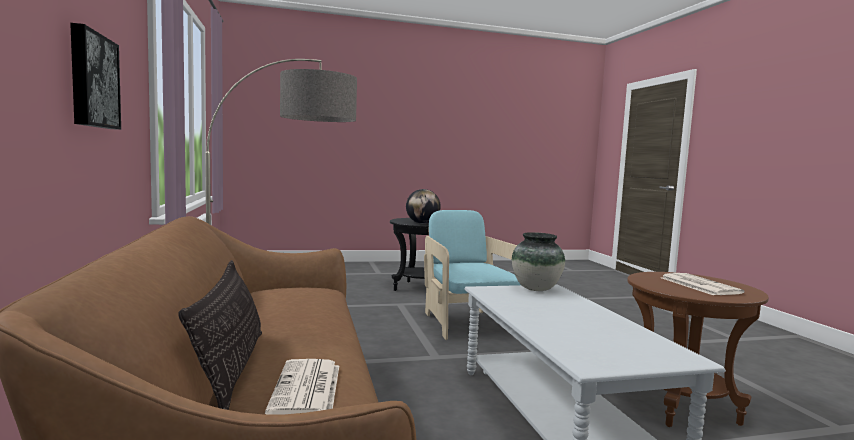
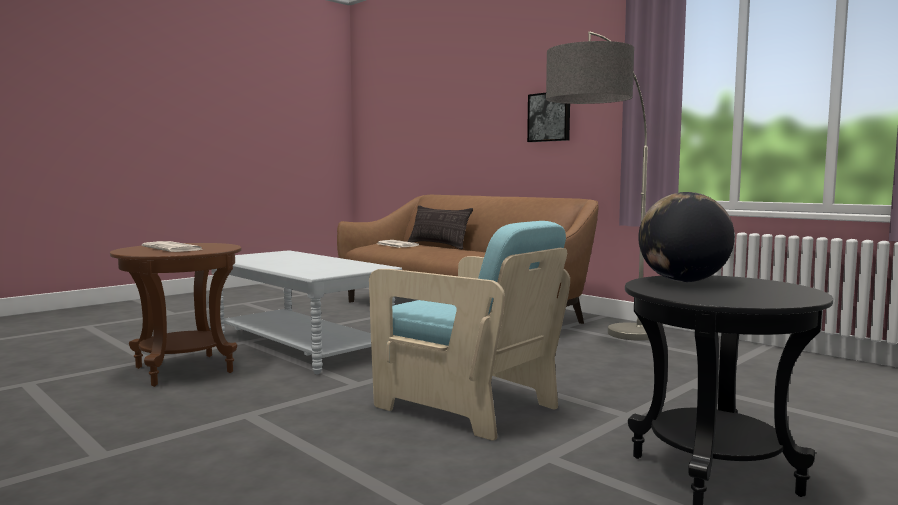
camera: 150 degrees right, 0 degrees up
vase [512,232,565,291] -> none

